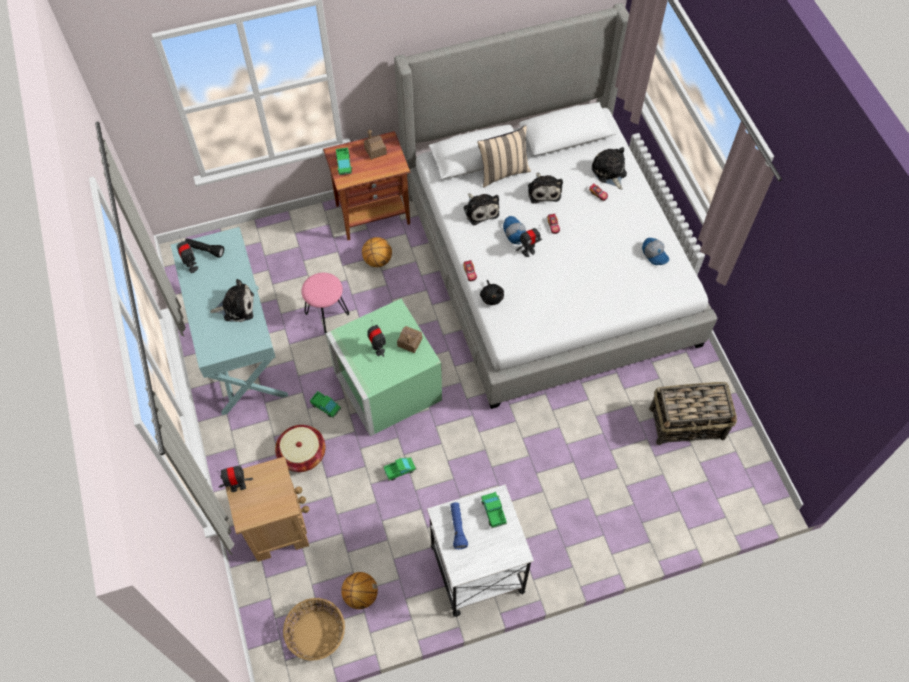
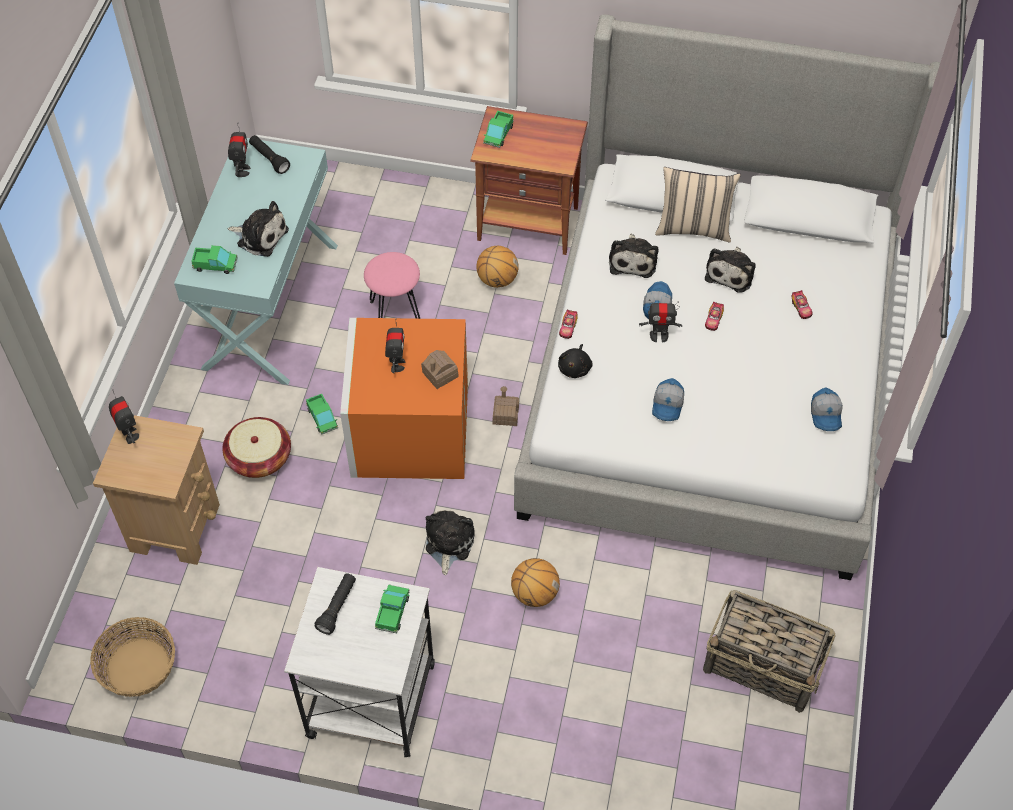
camera: 30 degrees right, 5 degrees down
toy robot [217,465,253,492] -> toy robot turned 45 degrees clockwise [109,389,139,444]
green storage box [326,299,442,436] -> orange storage box [340,318,468,479]
basketball [341,572,378,609] -> basketball moved to [511,558,560,607]
toy house [364,130,387,160] -> toy house moved to [492,386,519,426]
toy truck [384,457,417,481] -> toy truck moved to [191,245,238,274]
blue flashlight [450,502,468,549] -> black flashlight [315,573,356,635]
plush toy [592,147,627,190] -> plush toy moved to [426,510,475,575]
none -> cap [652,378,684,421]

